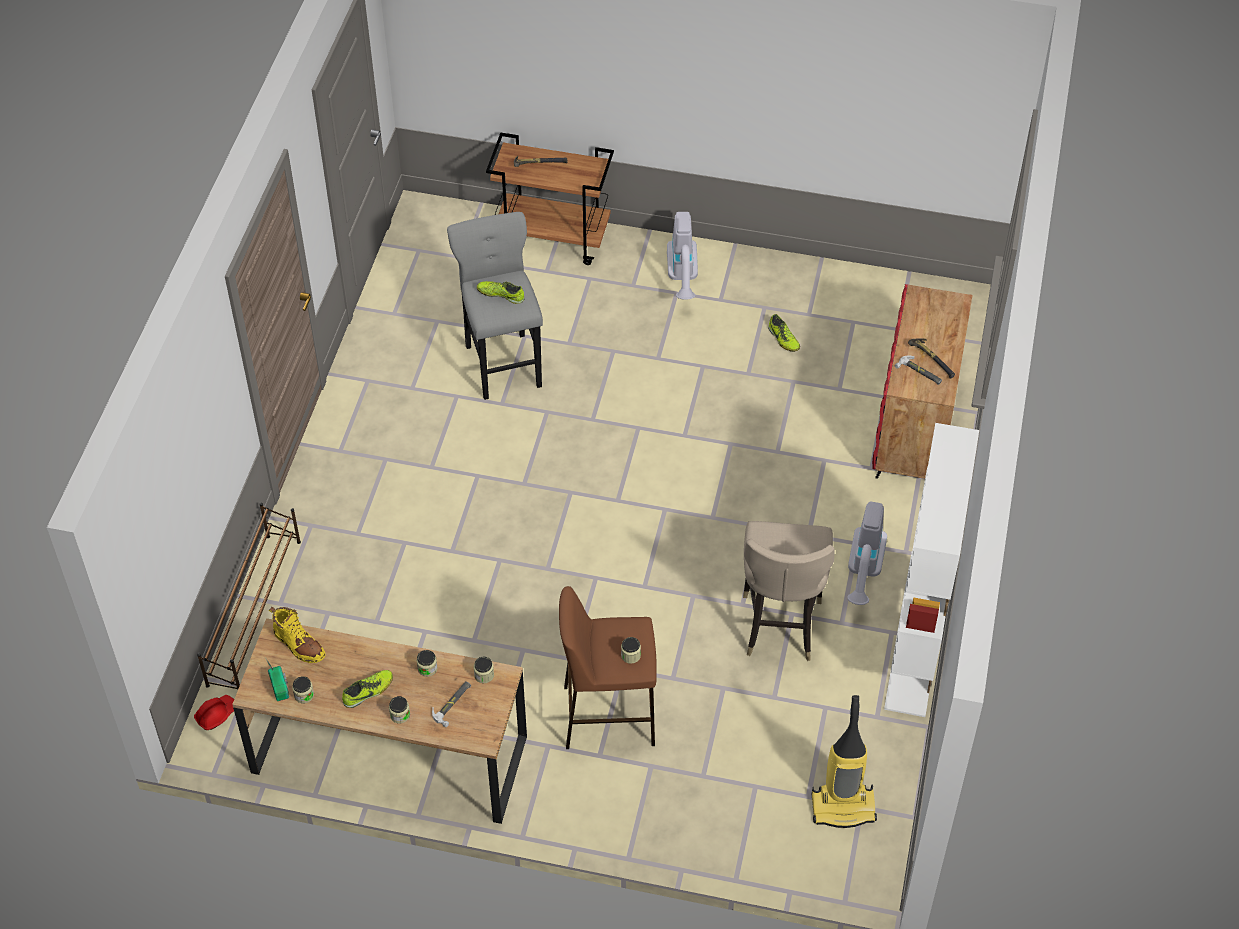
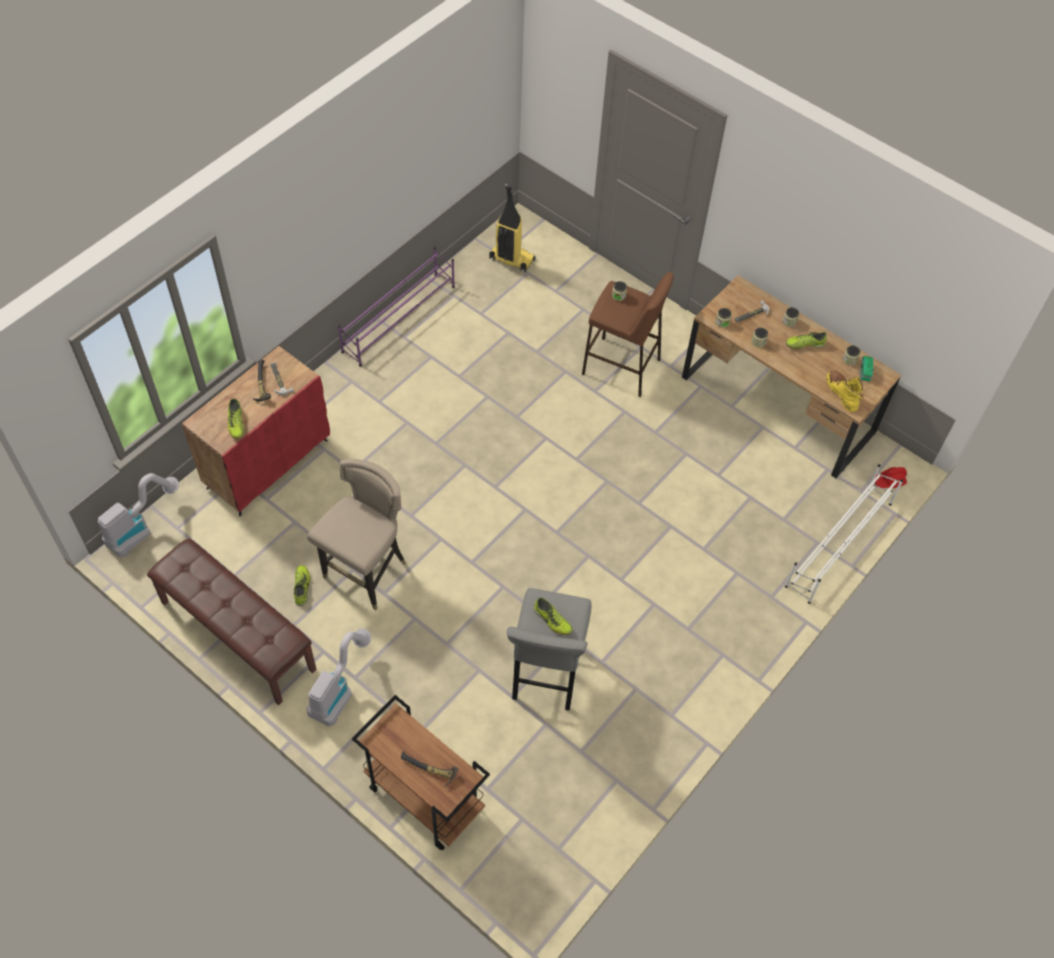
camera: 155 degrees left, 5 degrees up
brown shoe rack [197,503,301,689] -> white shoe rack [785,464,904,604]
beige stool [743,521,835,661] -> beige stool moved to [307,459,406,610]
vacuum cleaner [847,501,887,605] -> vacuum cleaner moved to [98,473,179,557]
white bookcase [884,423,979,717] -> purple shoe rack [338,247,455,366]
none -> brown bench [147,538,316,705]
none -> shoe [228,398,244,439]

